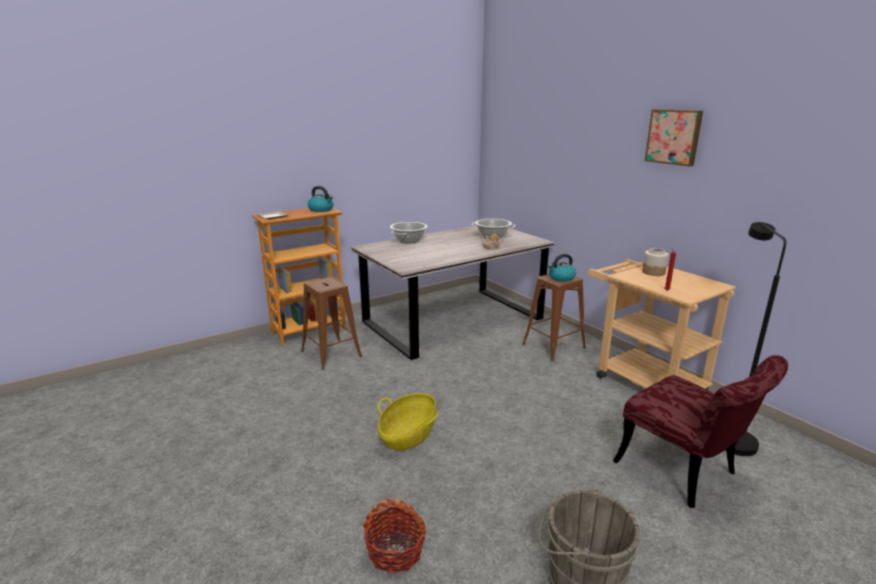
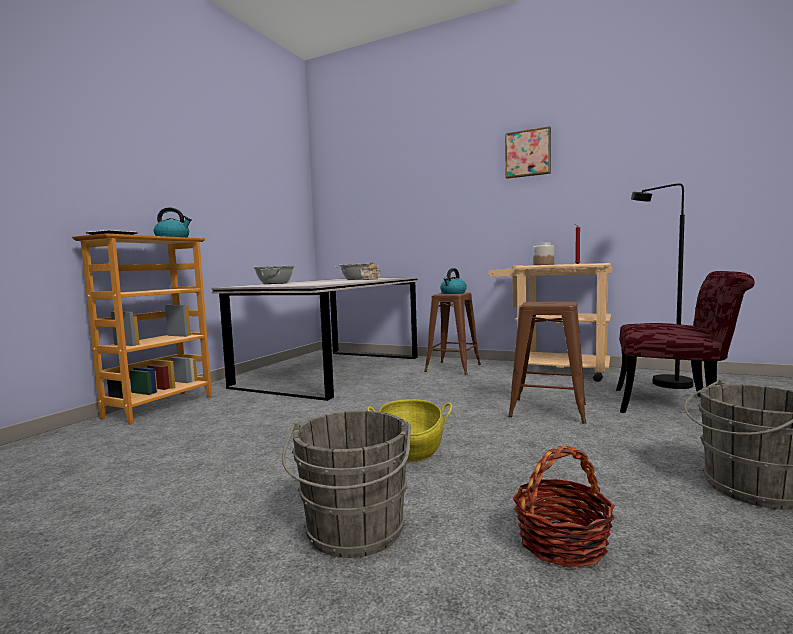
camera: 30 degrees left, 15 degrees down
brown stool [301,277,362,370] -> brown stool moved to [508,301,586,424]
none -> grey bucket [282,411,411,558]

